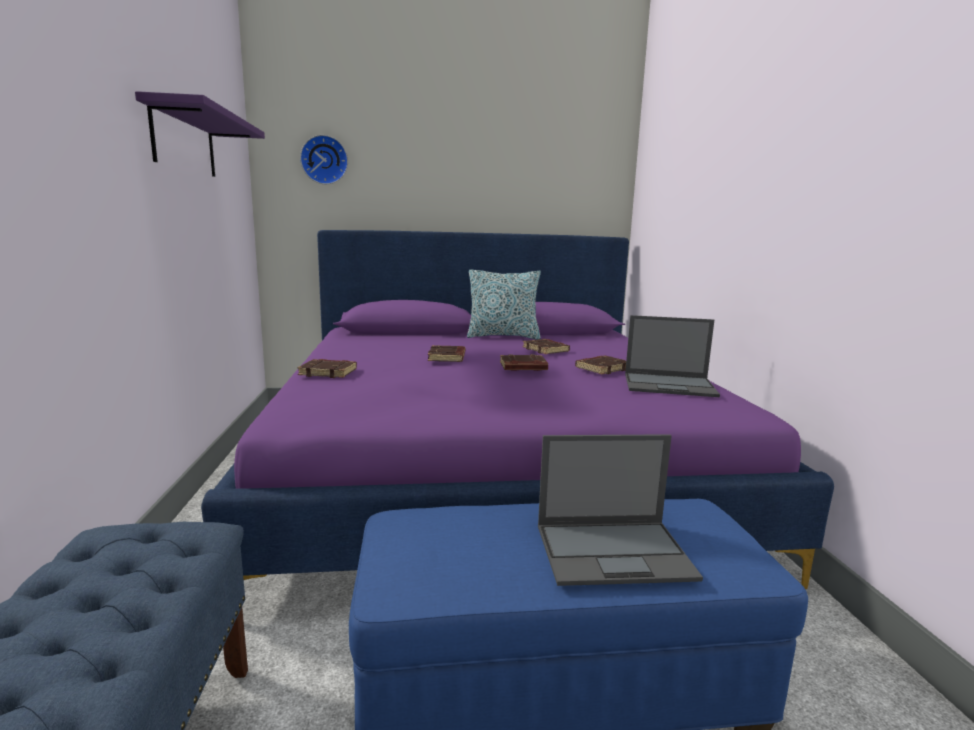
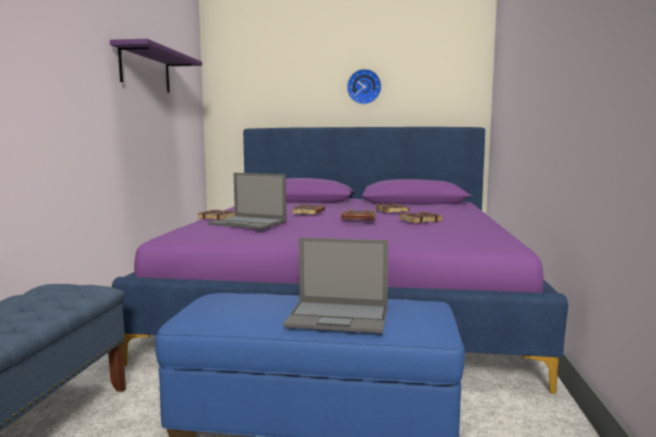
camera: 15 degrees right, 5 degrees down
wall clock [300,135,348,184] -> wall clock moved to [347,69,382,104]
pillow [467,270,541,339] -> none
laptop [625,315,720,397] -> laptop moved to [208,173,287,229]

